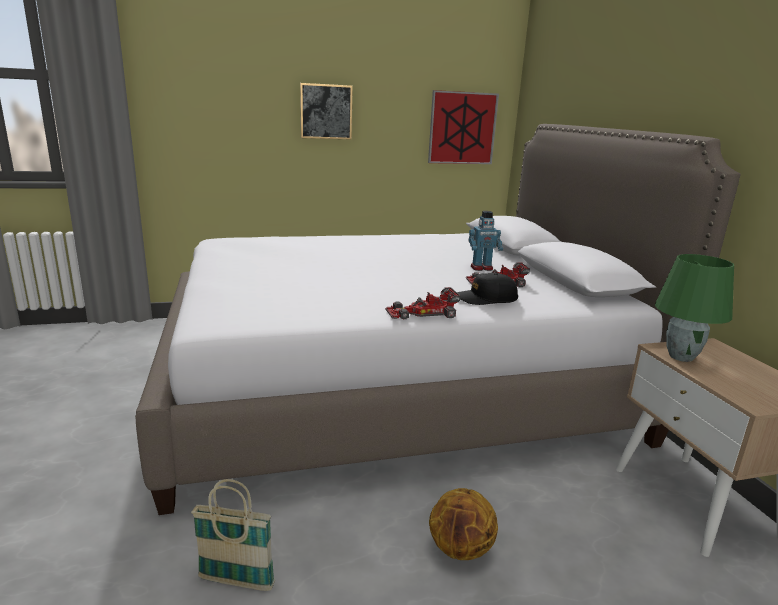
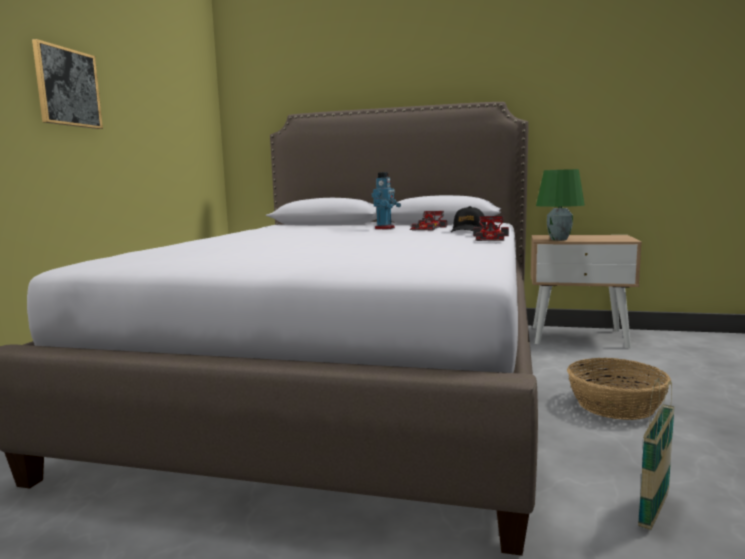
camera: 60 degrees left, 10 degrees down
picture [428,90,499,164] -> none
basketball [429,488,498,560] -> basket [567,358,671,420]

